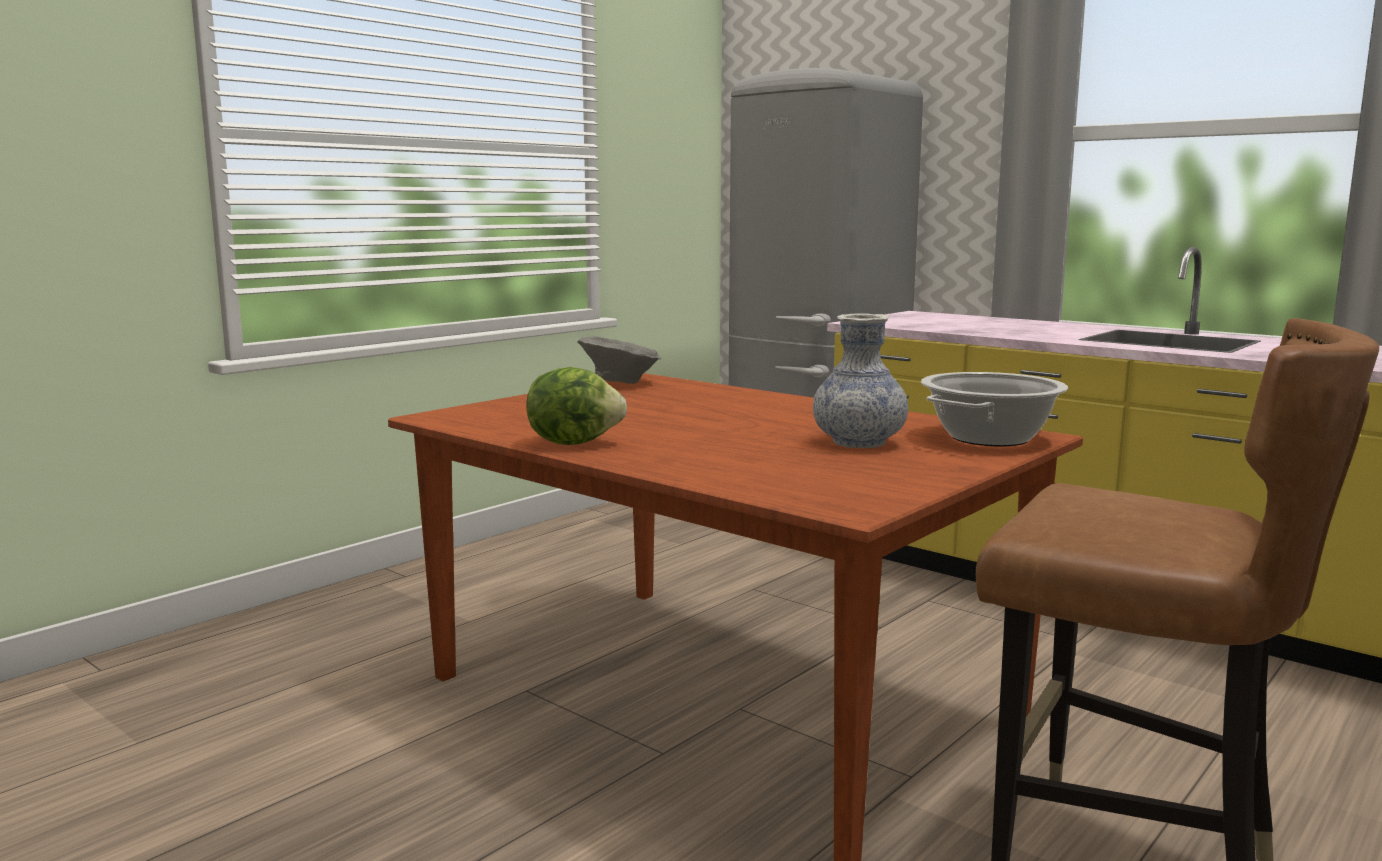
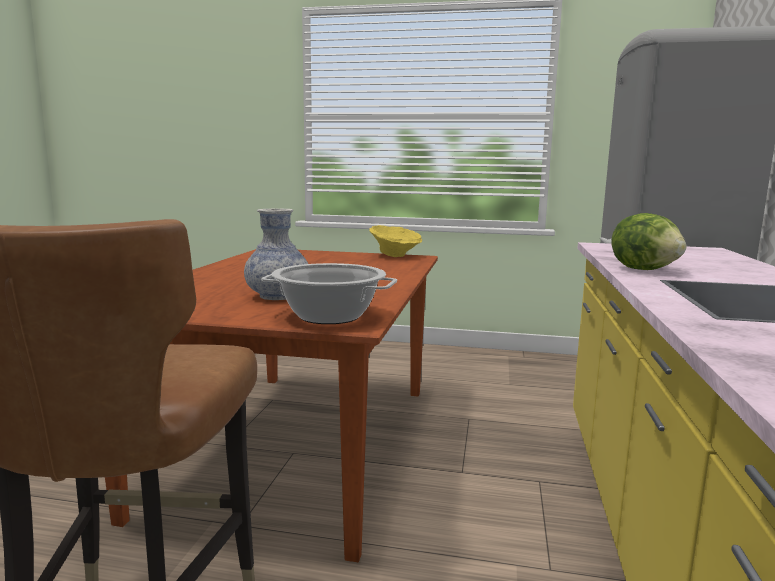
camera: 60 degrees right, 0 degrees up
lettuce [527,367,627,445] -> lettuce moved to [611,213,686,270]
grey bowl [577,336,661,384] -> yellow bowl [369,225,422,257]

